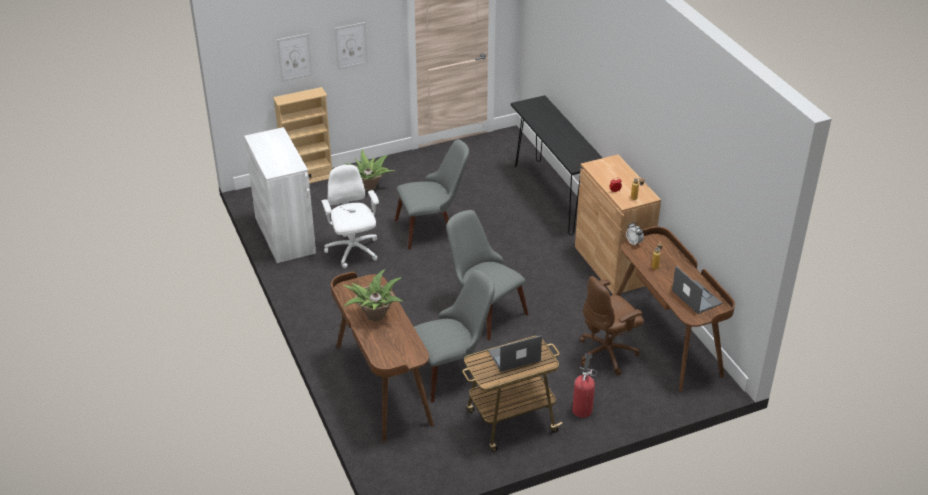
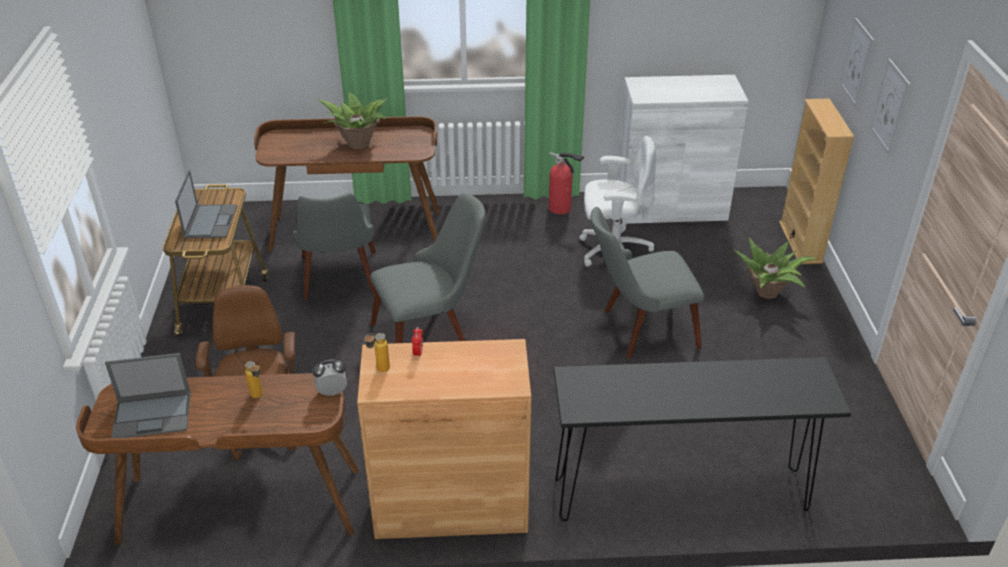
camera: 110 degrees right, 0 degrees up
grey chair [395,139,469,250] -> grey chair turned 75 degrees clockwise [591,207,704,358]
fire extinguisher [572,353,597,418] -> fire extinguisher moved to [549,152,584,214]

